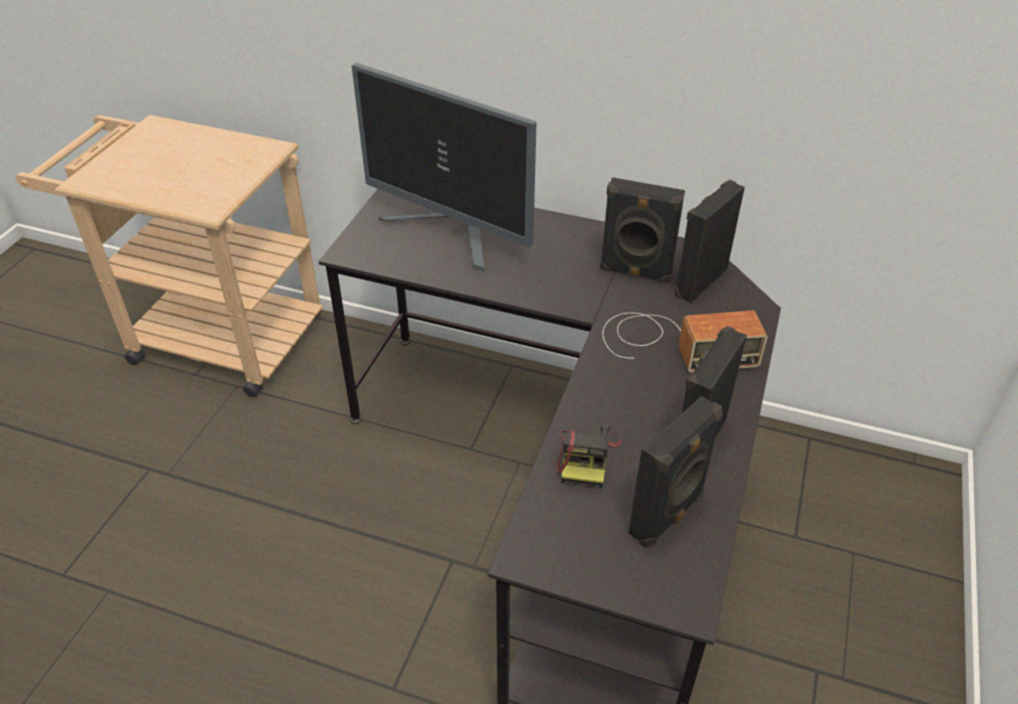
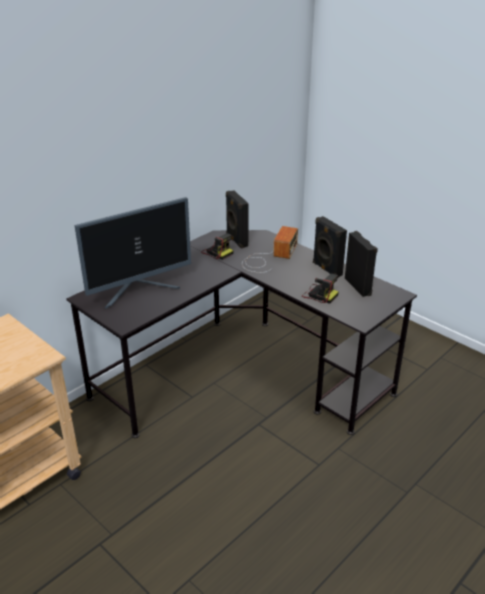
camera: 65 degrees left, 10 degrees down
black speaker [600,177,685,283] -> camera [201,233,234,260]

